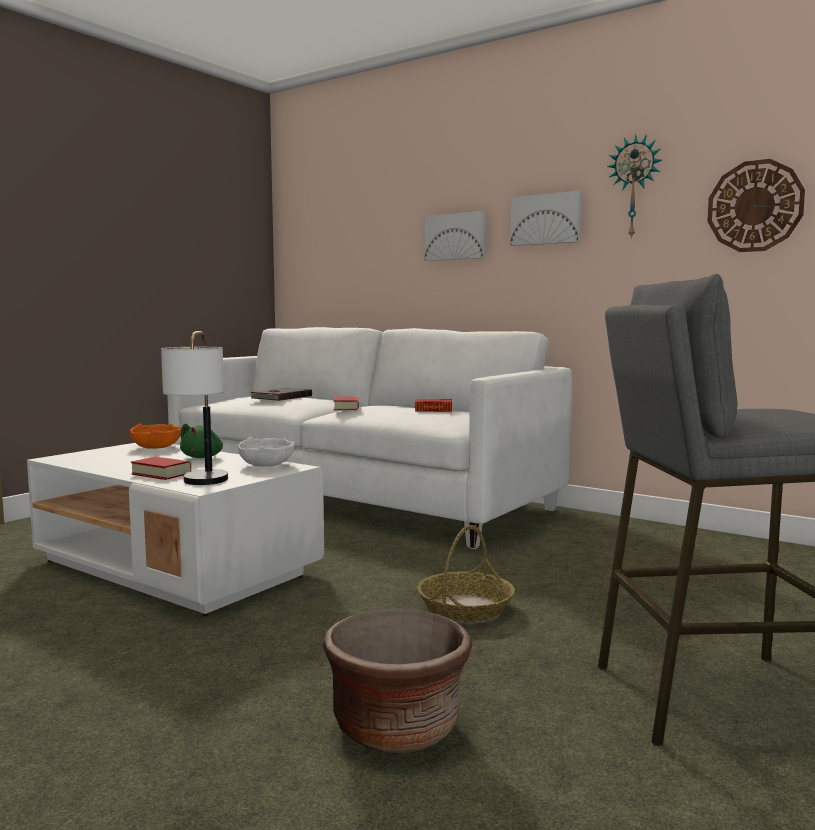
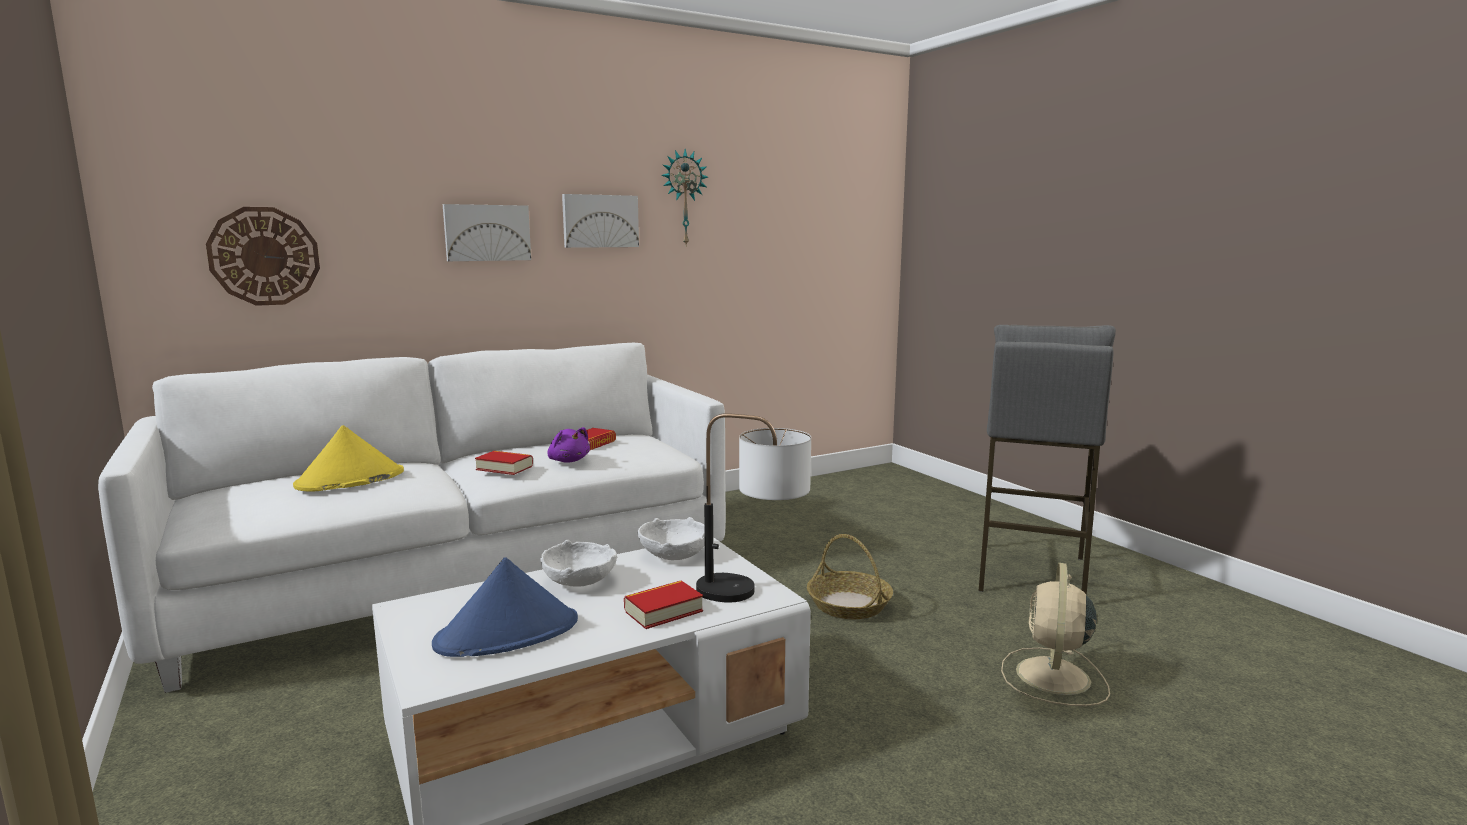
camera: 65 degrees left, 5 degrees up
orange bowl [130,424,182,449] -> none
green plush toy [180,424,223,458] -> white bowl [540,540,617,587]
brown book [249,388,312,401] -> yellow hat [293,425,404,491]
brown planter [323,608,472,753] -> beige fan [1001,563,1110,706]
wall clock [707,159,805,252] -> wall clock moved to [206,207,320,306]
none -> blue hat [432,557,578,657]
none -> purple plush toy [547,427,590,463]

